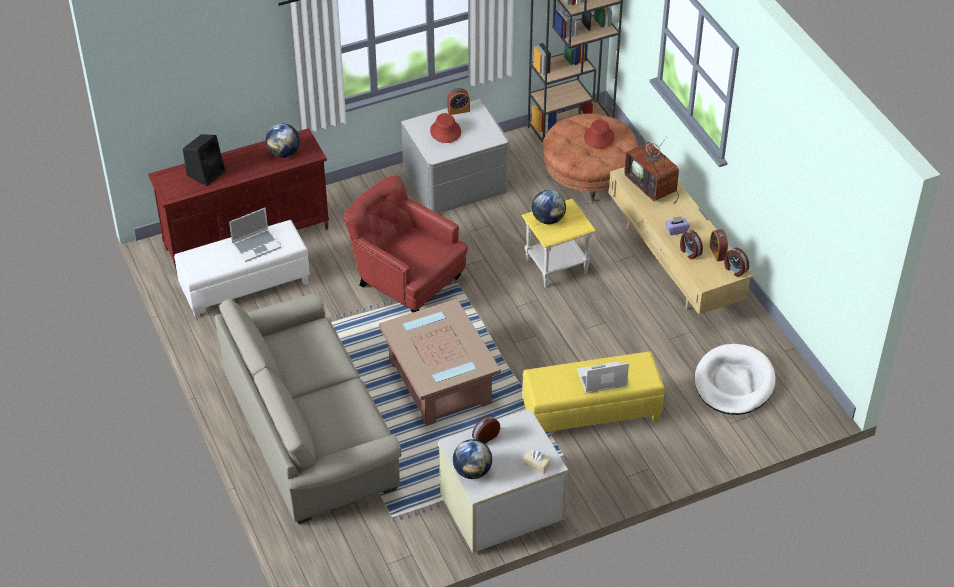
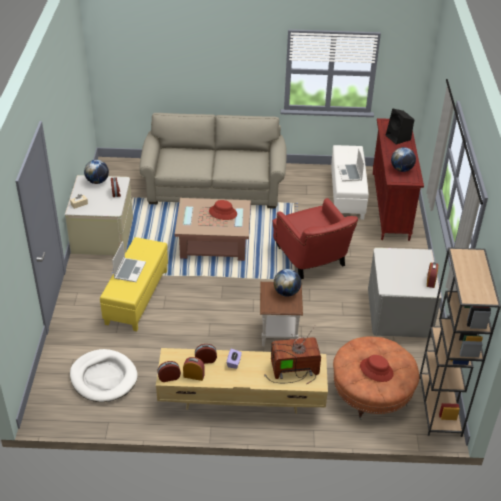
camera: 115 degrees right, 5 degrees down
red armchair [343,176,468,313] -> red armchair turned 90 degrees clockwise [273,198,358,279]
red hat [430,113,461,143] -> red hat moved to [209,200,237,220]
yellow side table [521,199,596,288] -> brown side table [260,282,303,346]

